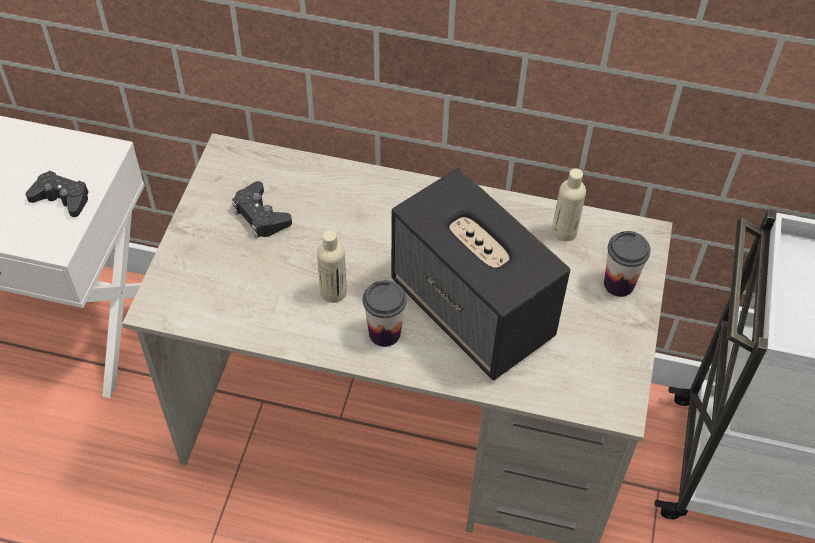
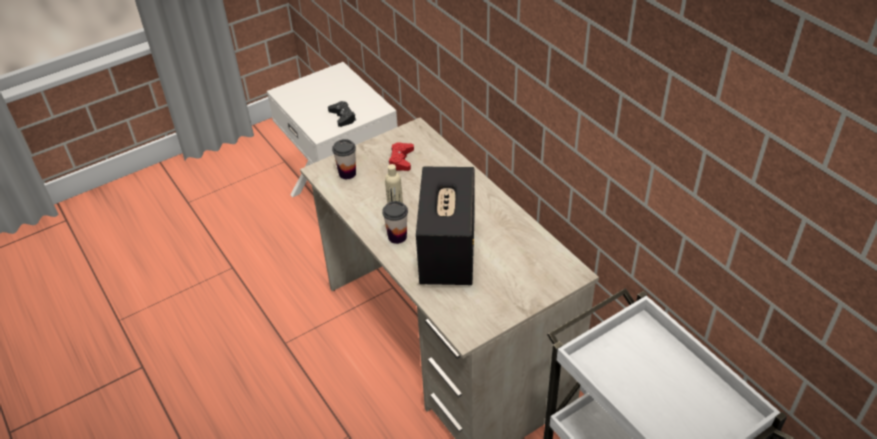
camera: 45 degrees right, 10 degrees down
black game controller [232,181,292,238] -> red game controller [389,142,414,171]
beige bottle [552,168,586,241] -> none
cup [604,231,651,297] -> cup moved to [332,139,356,179]

